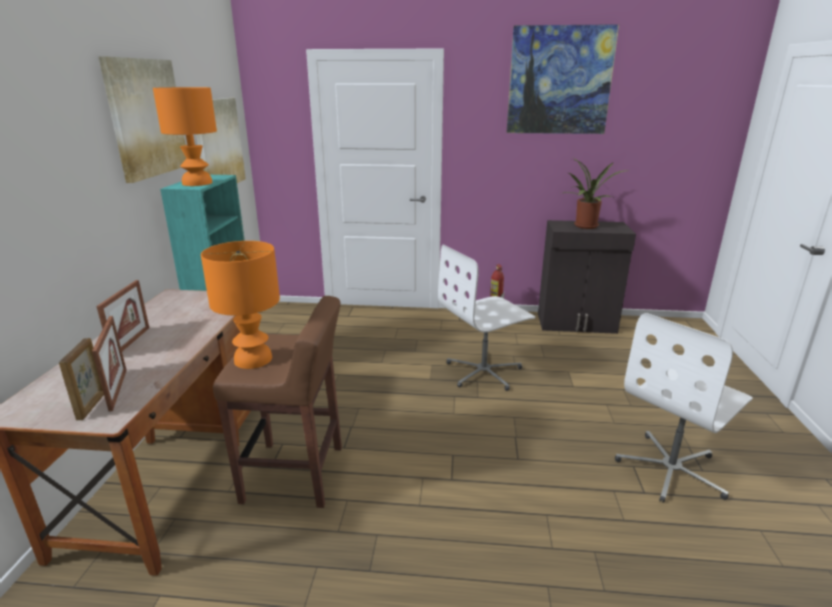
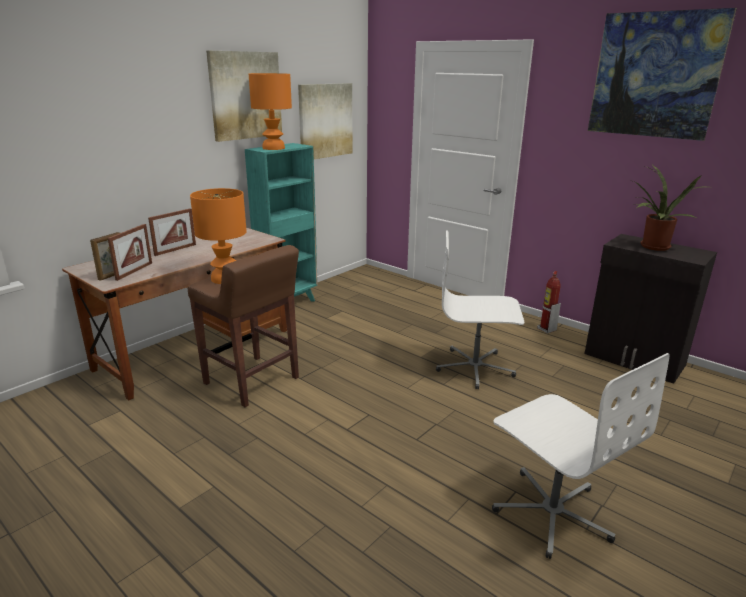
camera: 35 degrees right, 0 degrees up
white office chair [615,313,752,503] -> white office chair turned 120 degrees counterclockwise [492,353,669,559]

